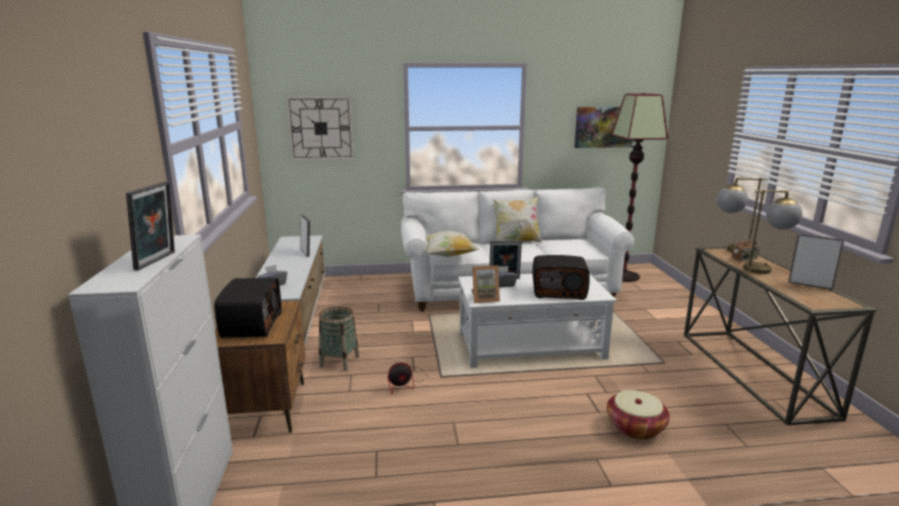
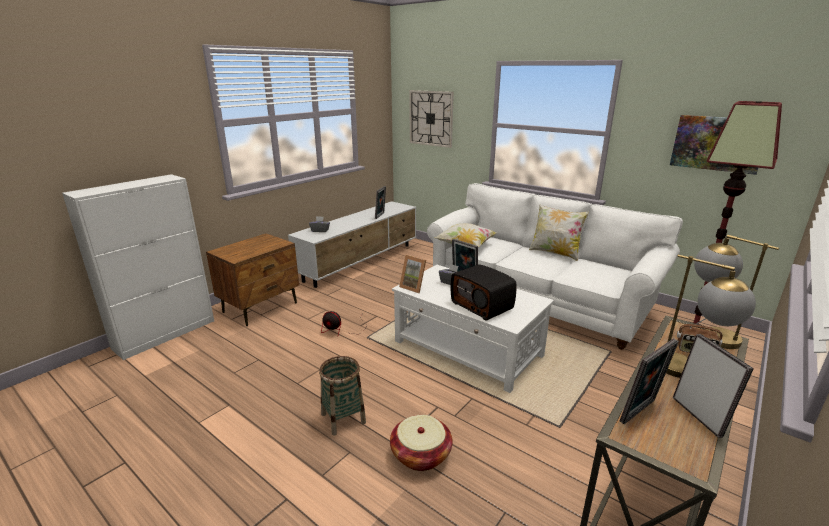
camera: 45 degrees right, 5 degrees up
picture frame [126,181,175,270] -> picture frame moved to [620,338,679,424]
radio [214,278,282,338] -> none
basket [319,306,359,371] -> basket moved to [319,356,366,435]

